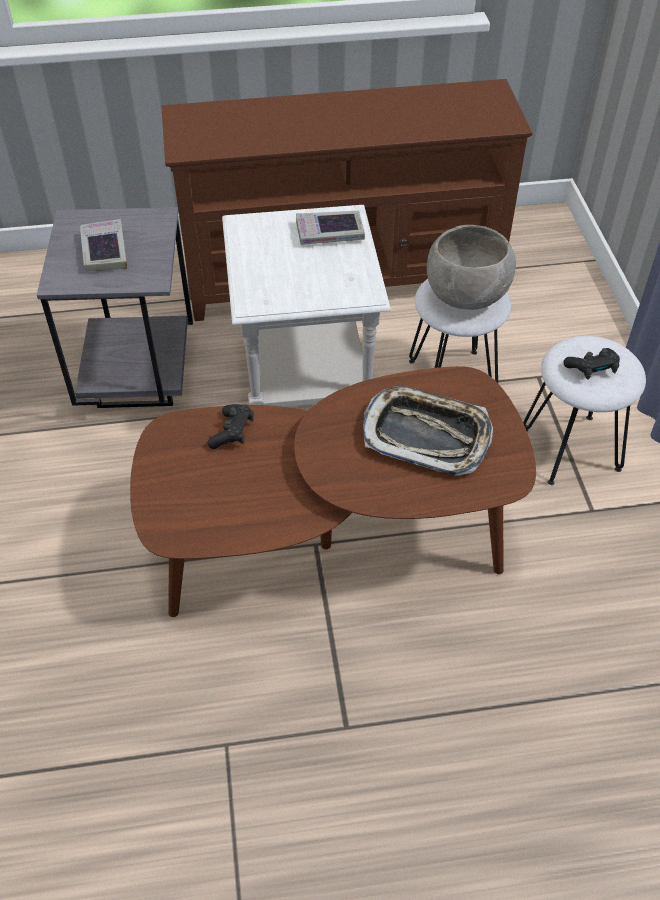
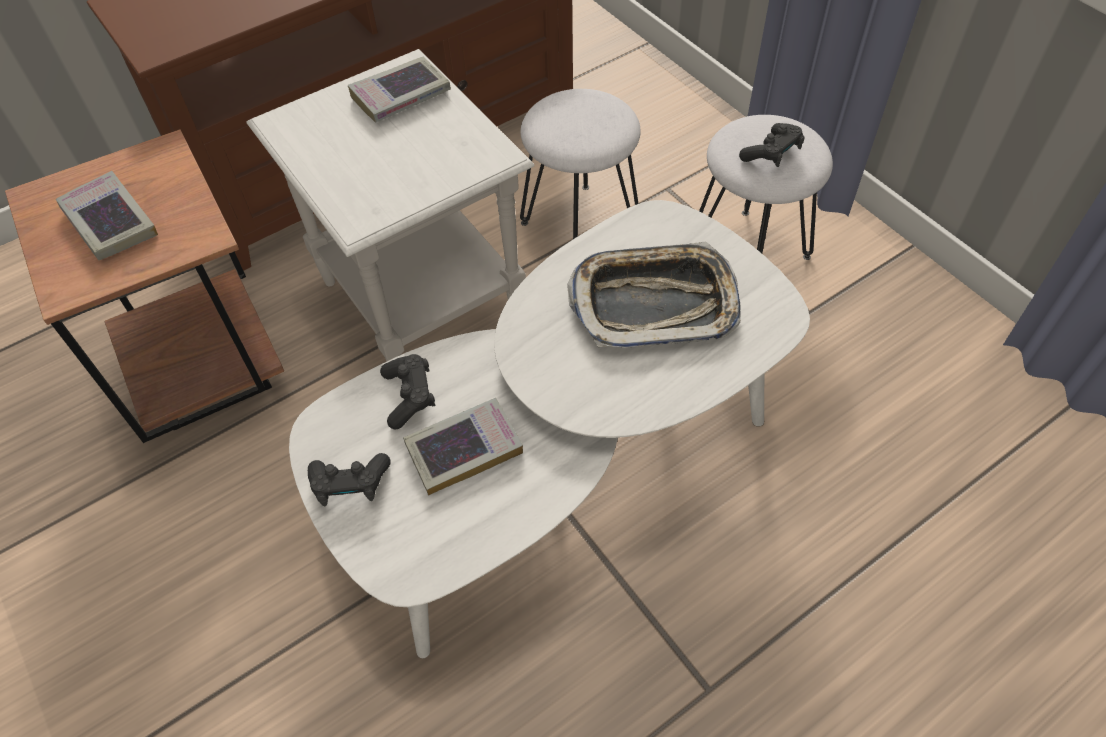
camera: 25 degrees left, 5 degrees up
grey side table [37,207,193,408] -> brown side table [5,130,284,443]
brown coffee table [130,366,536,617] -> white coffee table [289,200,810,658]
grey bowl [427,225,516,310] -> none
none -> black game controller [308,453,391,506]
none -> book [403,398,523,495]

